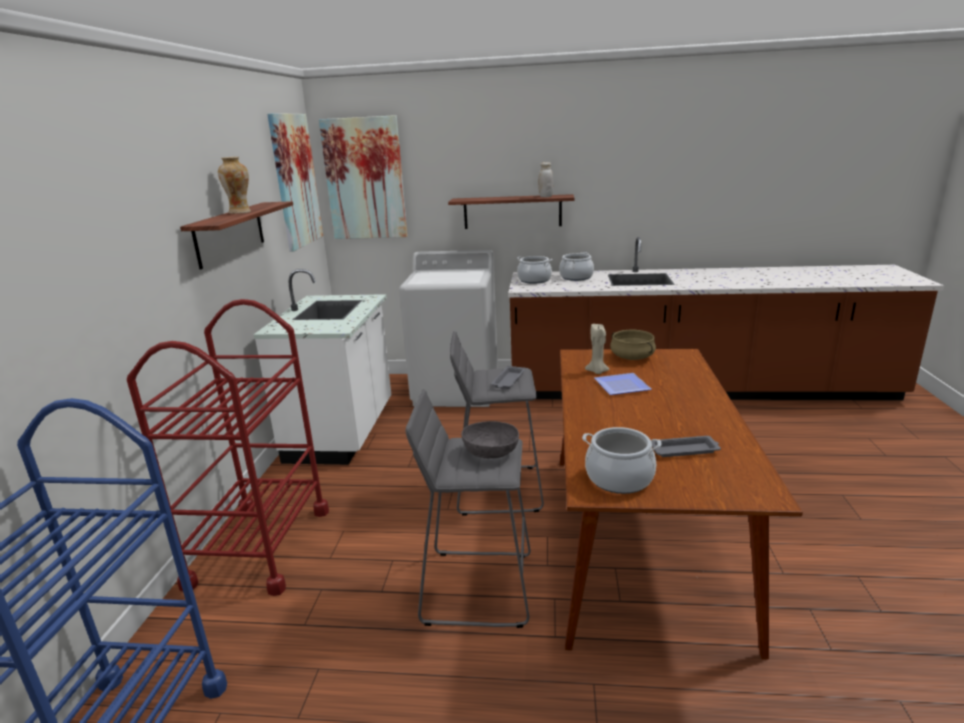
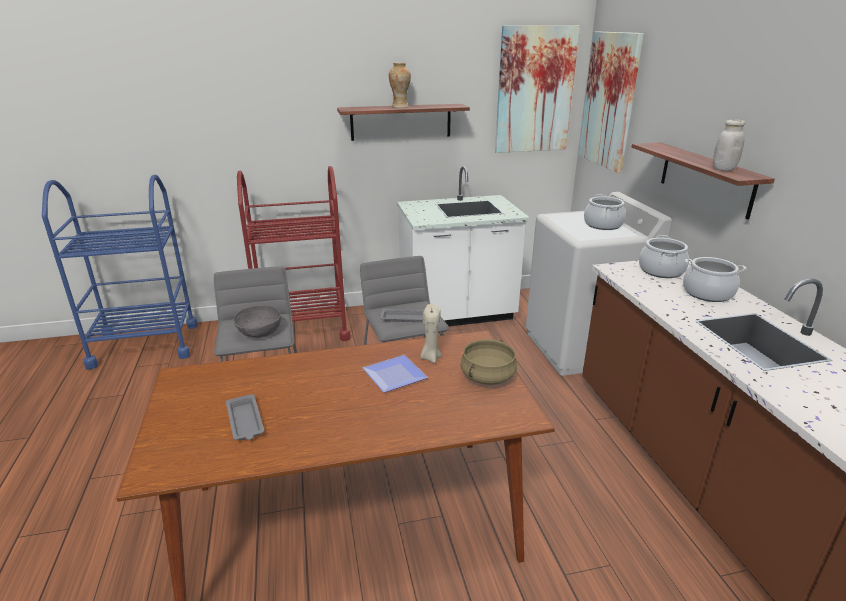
camera: 70 degrees right, 5 degrees up
cooking pot [582,427,662,494] -> cooking pot moved to [584,194,626,230]

